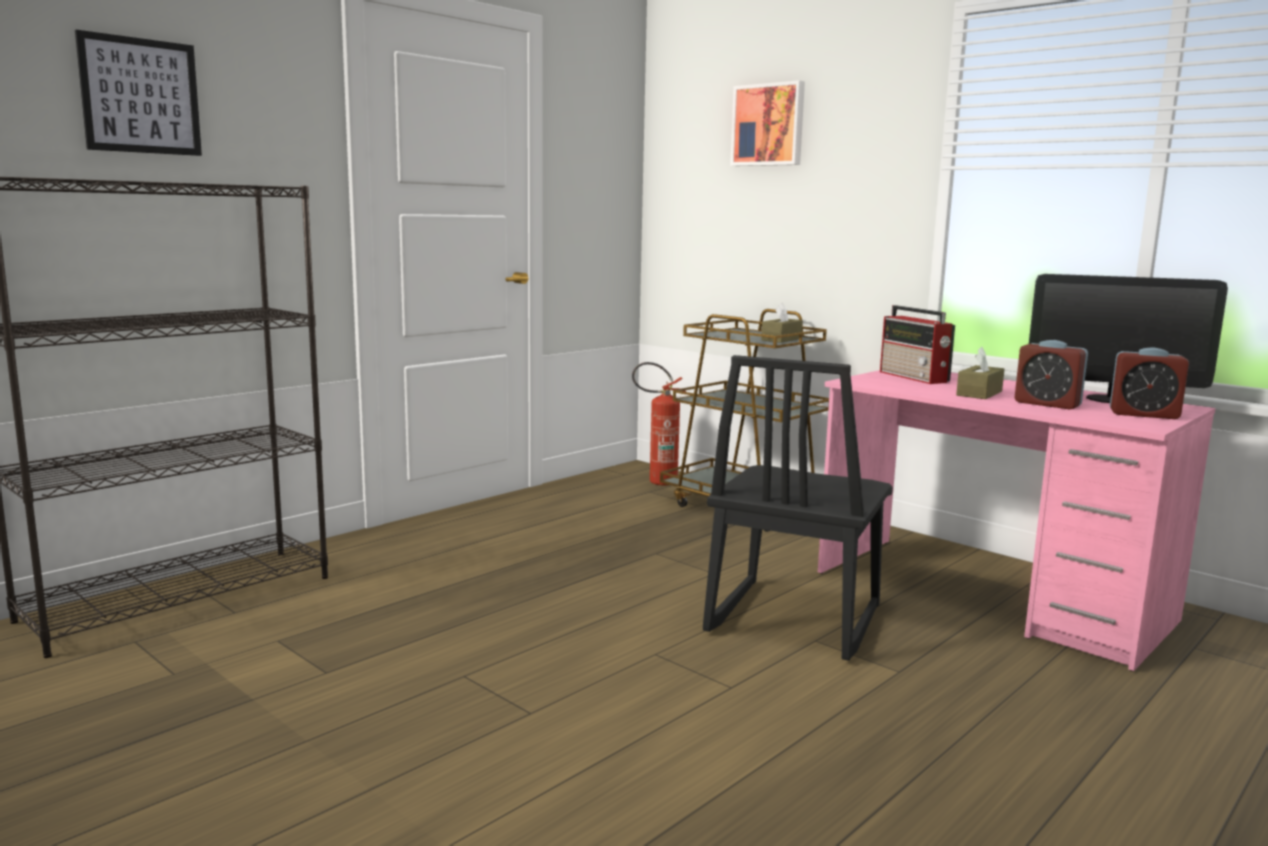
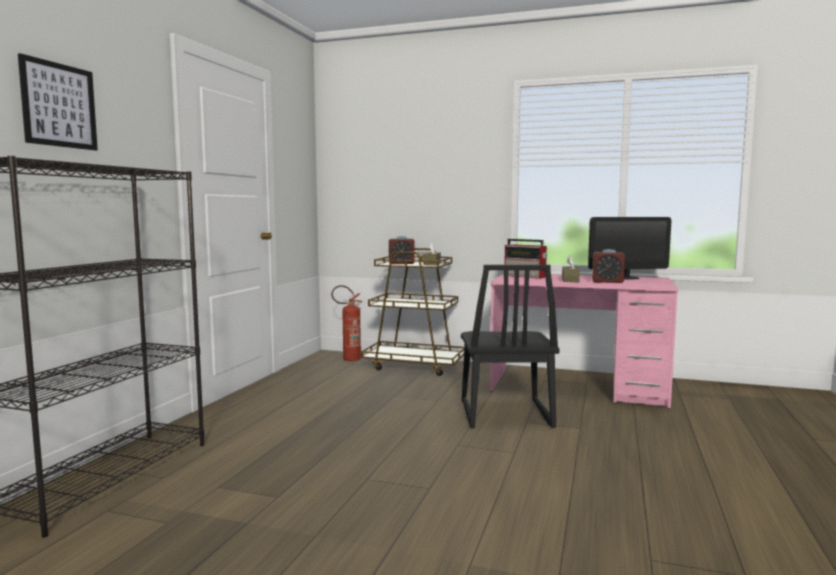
camera: 25 degrees left, 5 degrees down
picture [730,80,805,166] -> none
alarm clock [1110,348,1189,419] -> alarm clock moved to [389,236,414,264]

